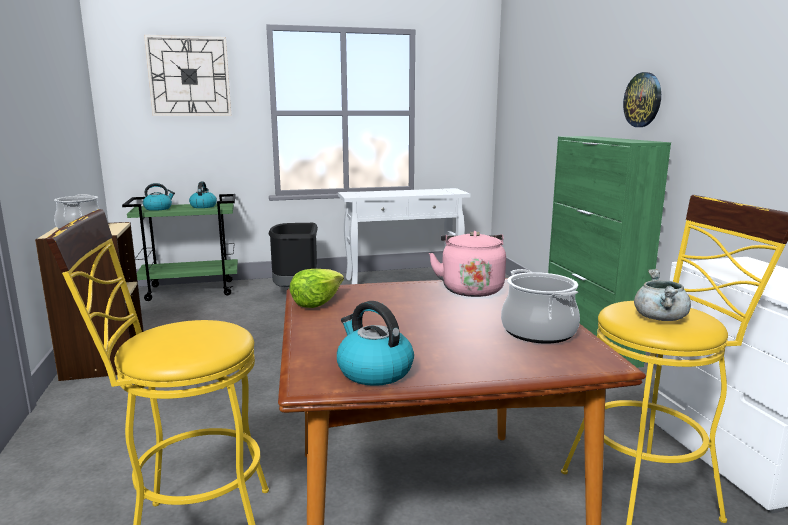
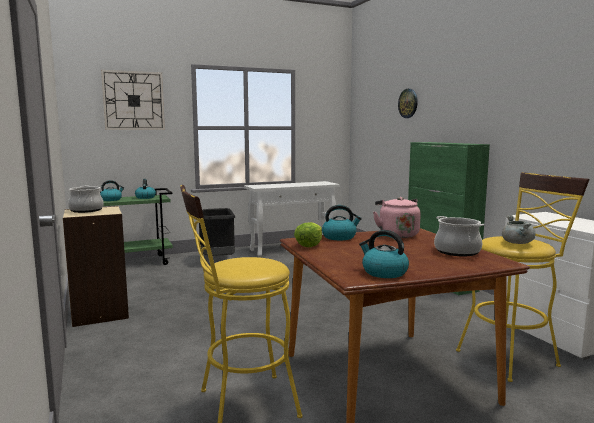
camera: 10 degrees left, 5 degrees down
wall clock [623,72,661,127] -> wall clock moved to [398,89,418,118]
none -> kettle [322,205,362,240]

